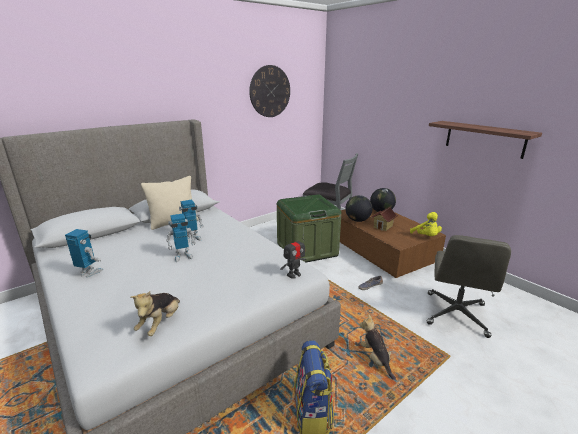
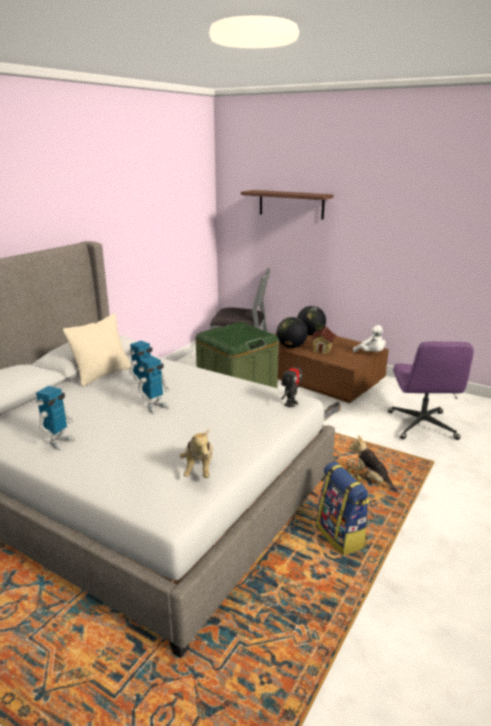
camera: 20 degrees left, 0 degrees up
toy robot [65,229,103,277] -> toy robot turned 120 degrees clockwise [36,386,75,450]
wall clock [249,65,290,117] -> none
yellow plush toy [410,212,442,236] -> white plush toy [353,325,386,352]
grey office chair [427,235,511,338] -> purple office chair [388,341,474,440]
shelf [429,121,542,159] -> shelf moved to [241,190,334,220]

